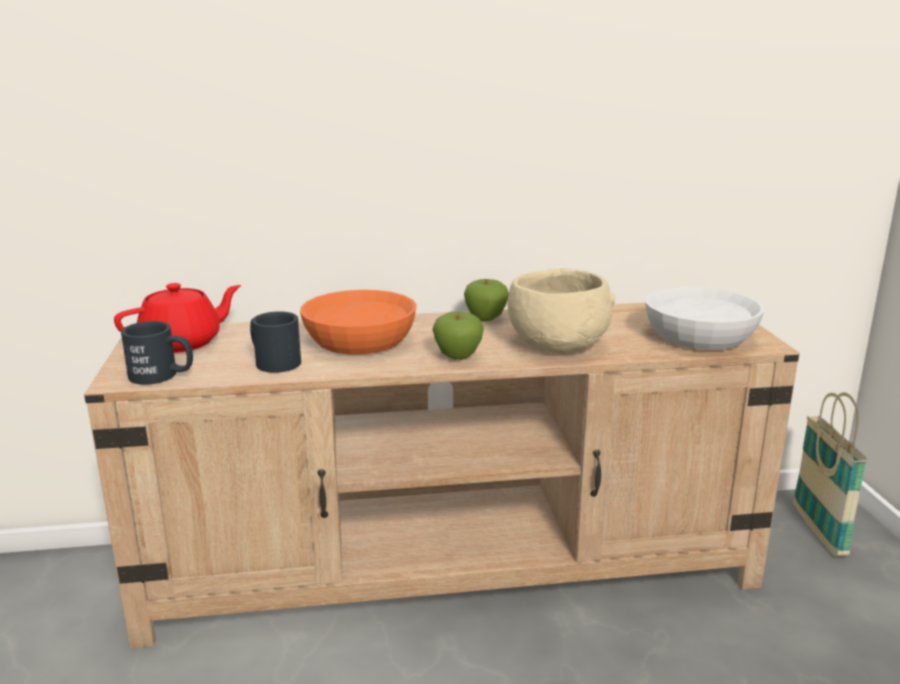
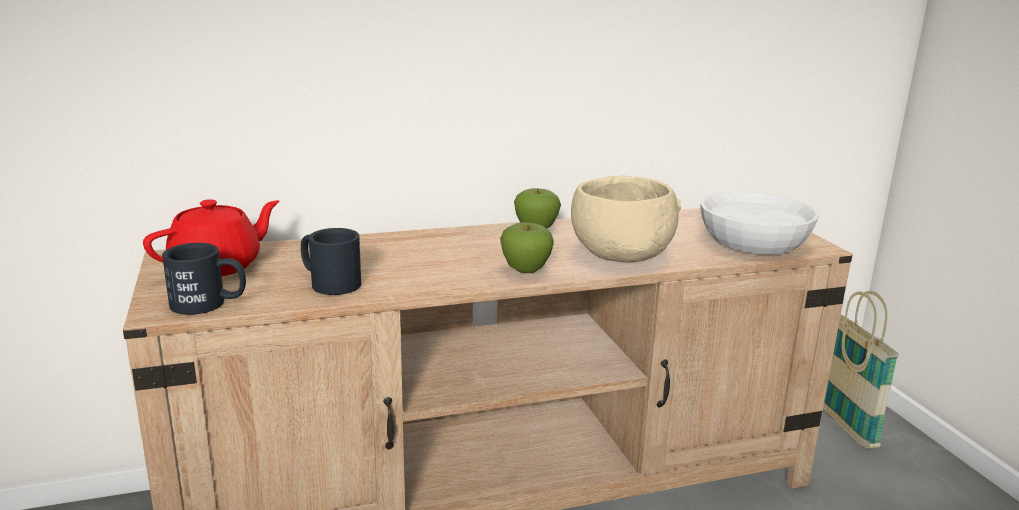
camera: 10 degrees left, 0 degrees up
orange bowl [300,290,417,355] -> none

